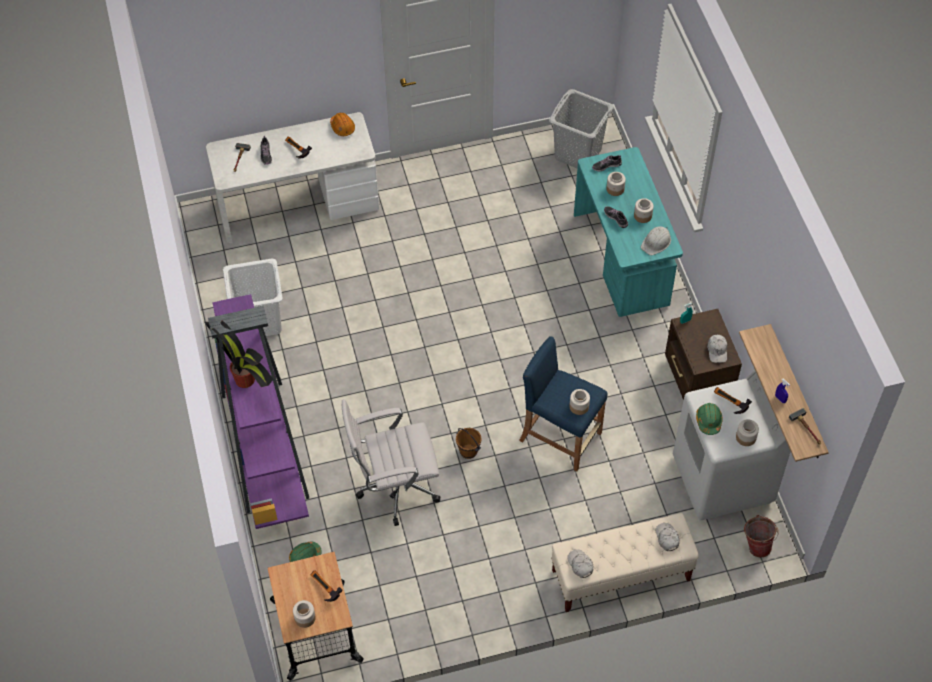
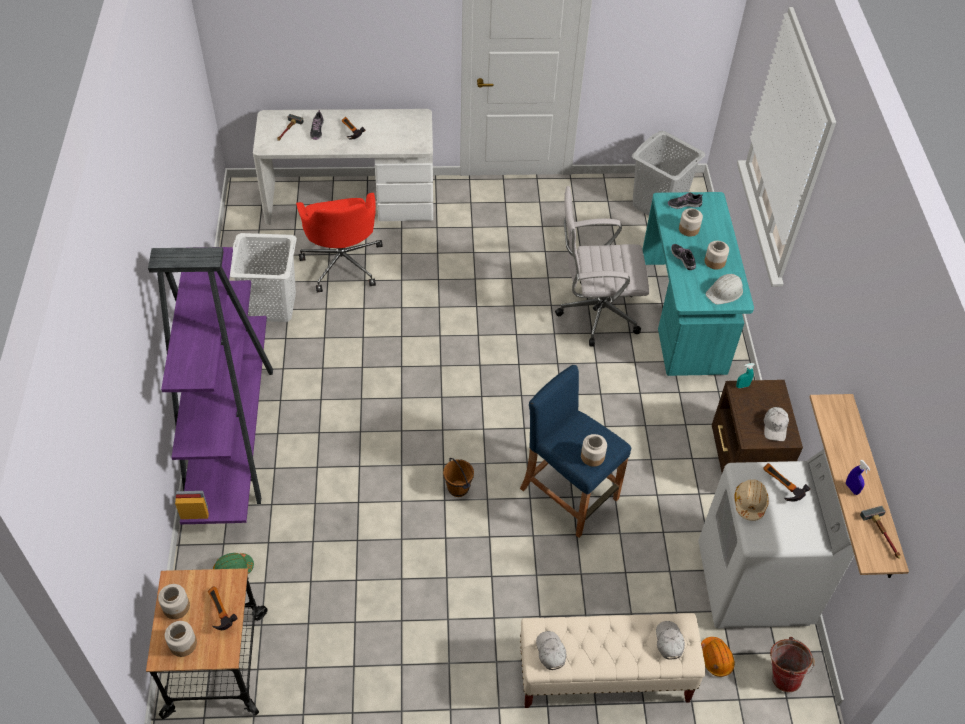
camera: 10 degrees right, 5 degrees down
potted plant [204,320,274,388] -> none
orange hard hat [330,113,355,136] -> orange hard hat moved to [701,637,735,677]
white office chair [341,399,440,526] -> white office chair moved to [555,186,649,347]
green hard hat [696,403,723,435] -> beige hard hat [734,479,769,521]
jar [736,419,759,446] -> jar moved to [158,584,190,619]
none -> red office chair [296,193,383,293]

